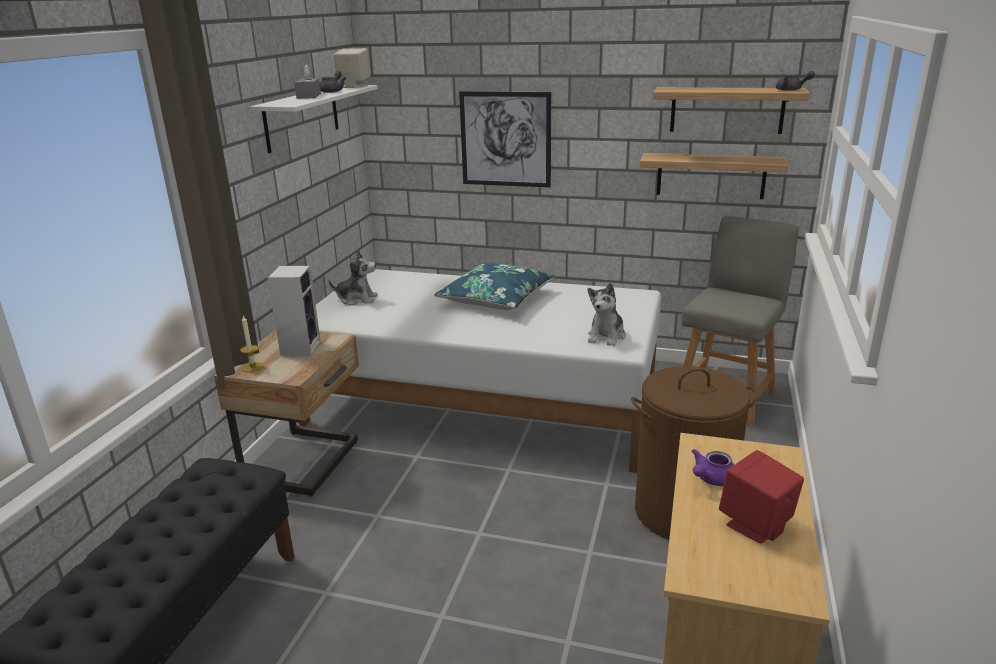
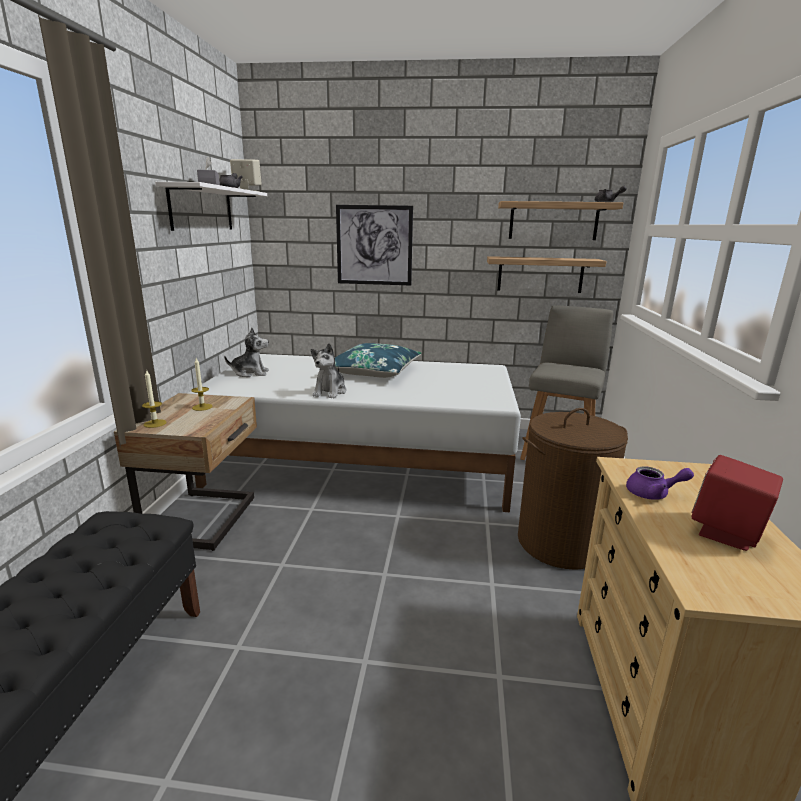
camera: 10 degrees left, 5 degrees down
speaker [268,266,321,356] -> candle [191,358,212,411]
plush toy [588,283,626,346] -> plush toy moved to [311,343,346,399]
purple teapot [692,449,734,486] -> purple teapot turned 120 degrees counterclockwise [626,466,694,500]

